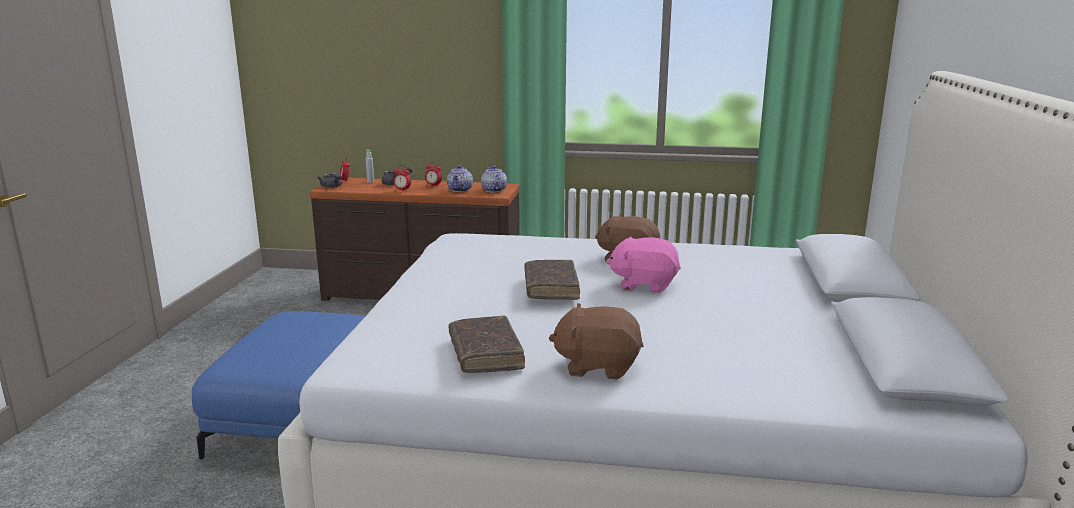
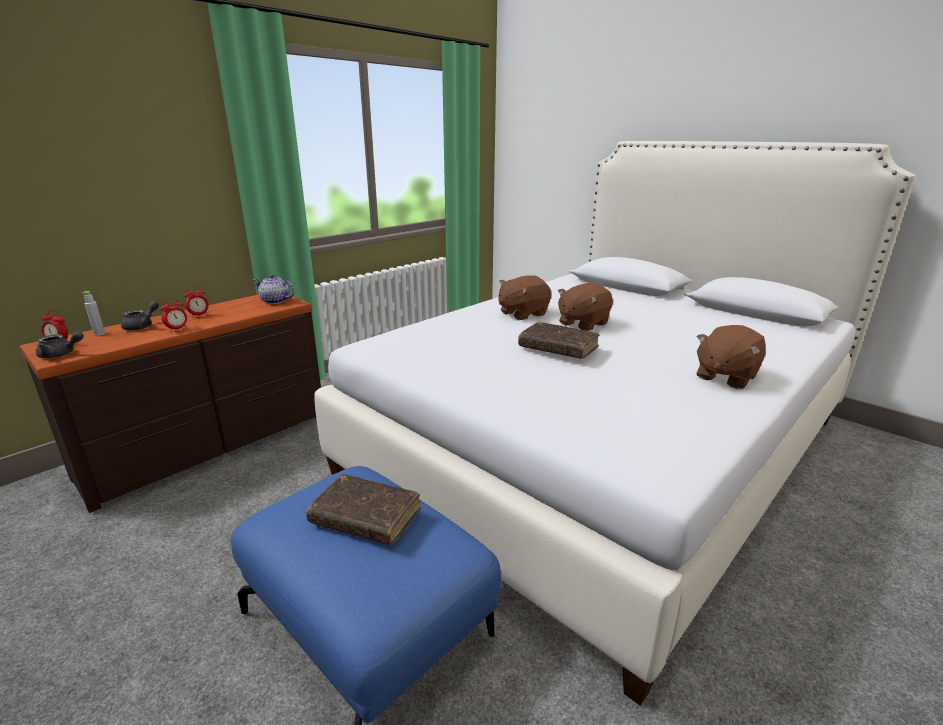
camera: 55 degrees left, 5 degrees up
teapot [447,165,473,192] -> none
brown book [449,316,525,373] -> brown book moved to [306,474,421,546]
pink plush toy [606,237,681,293] -> brown plush toy [558,283,613,331]

